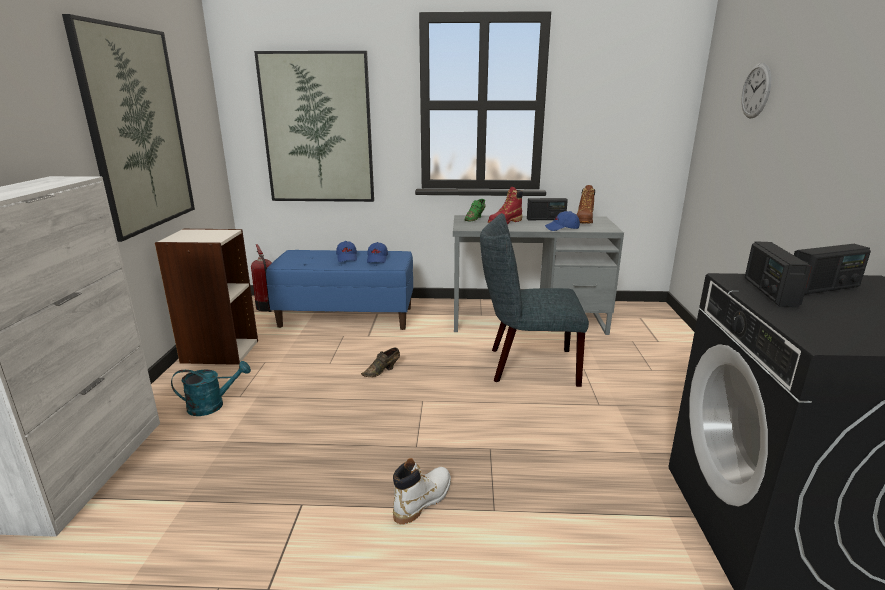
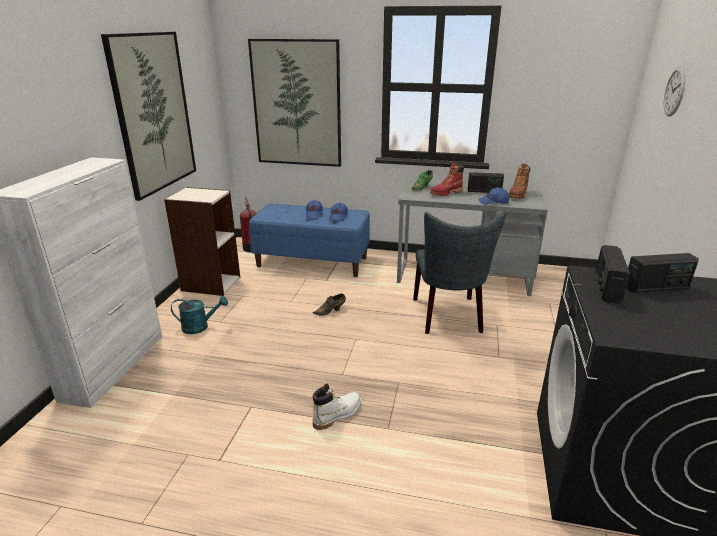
camera: 10 degrees right, 5 degrees up
grey chair [480,213,589,387] -> grey chair turned 105 degrees counterclockwise [413,211,506,334]

